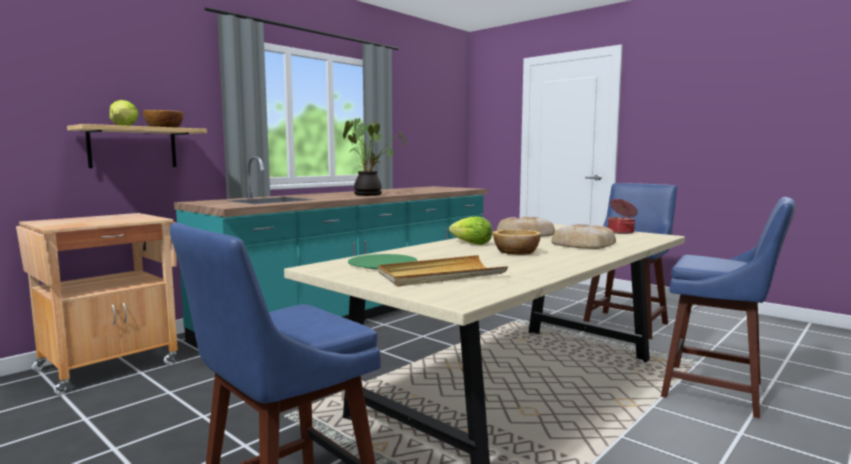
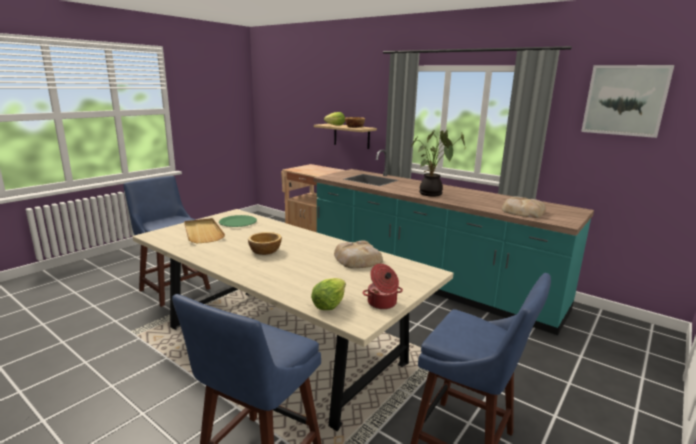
camera: 85 degrees right, 10 degrees up
lettuce [449,217,493,245] -> lettuce moved to [311,278,346,310]
bread [551,224,616,249] -> bread moved to [502,197,546,218]
none -> picture [581,65,674,138]

